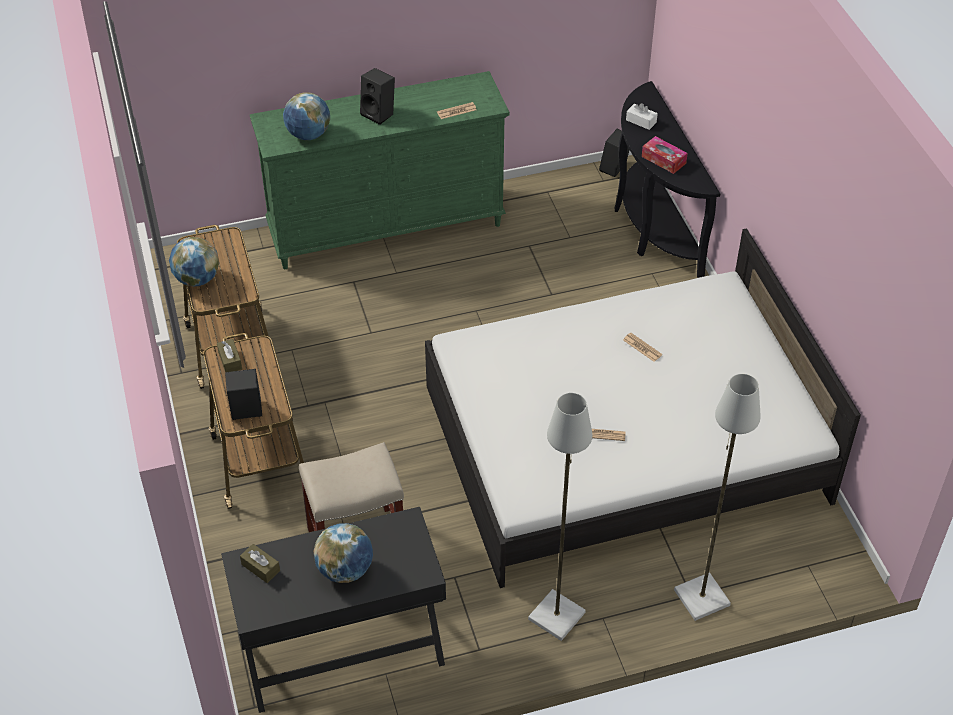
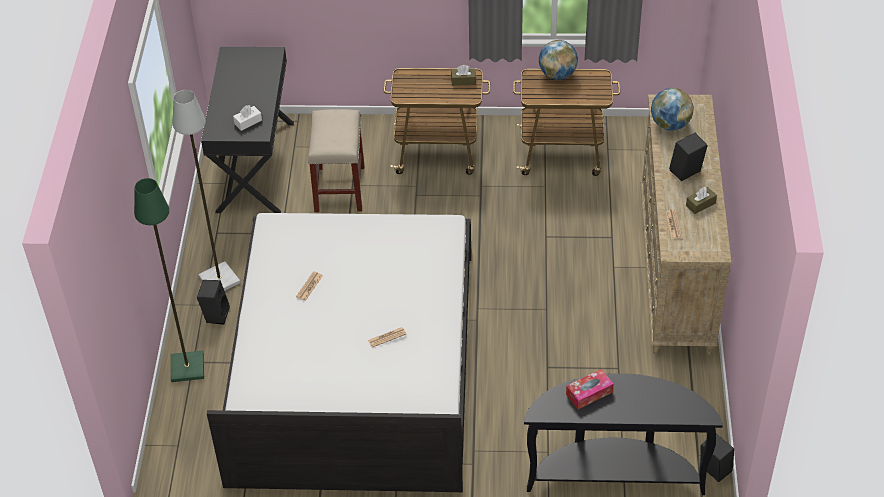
camera: 110 degrees right, 0 degrees up
black speaker [225,369,262,420] -> black speaker moved to [197,280,230,325]
brown tissue box [240,544,280,583] -> brown tissue box moved to [686,186,717,214]
green dresser [250,71,510,269] -> beige dresser [640,94,732,355]
globe [313,523,373,583] -> none
white tissue box [626,103,658,130] -> white tissue box moved to [233,105,262,131]
grey floor lamp [674,374,761,621] -> green floor lamp [134,178,204,382]

